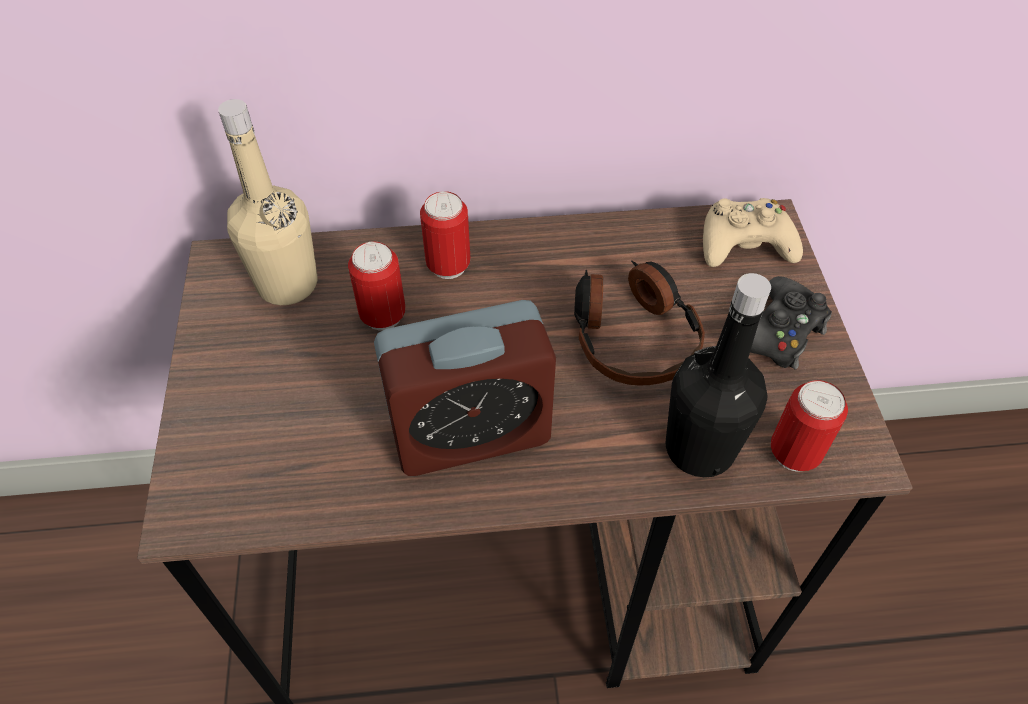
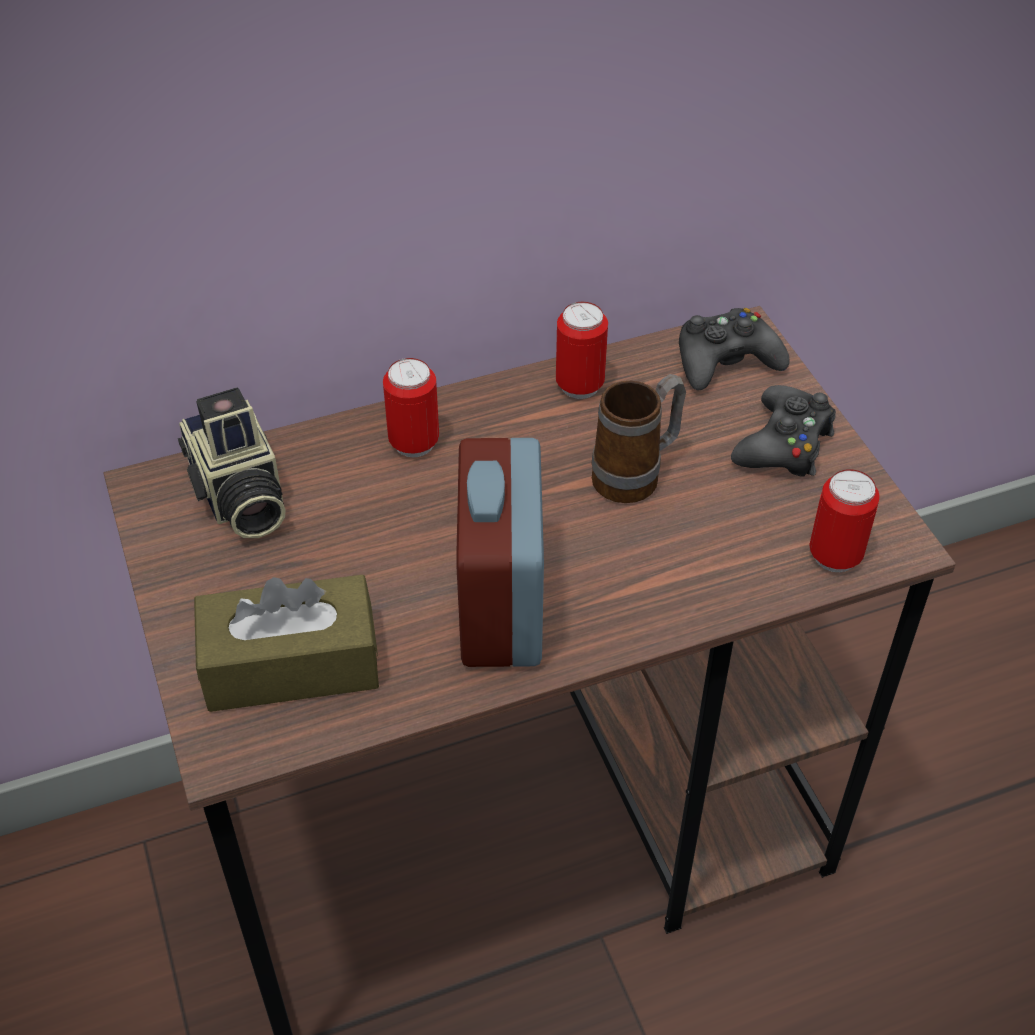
camera: 15 degrees left, 5 degrees down
beige bottle [218,99,317,305] -> camera [178,388,286,538]
can [348,241,405,331] -> can moved to [556,302,608,399]
alarm clock [374,300,556,476] -> alarm clock turned 120 degrees clockwise [456,438,544,667]
headphones [574,260,705,385] -> mug [592,374,686,503]
black bottle [666,273,771,477] -> none
beige game controller [703,198,803,267] -> black game controller [679,308,790,390]
none -> brown tissue box [194,575,379,712]

